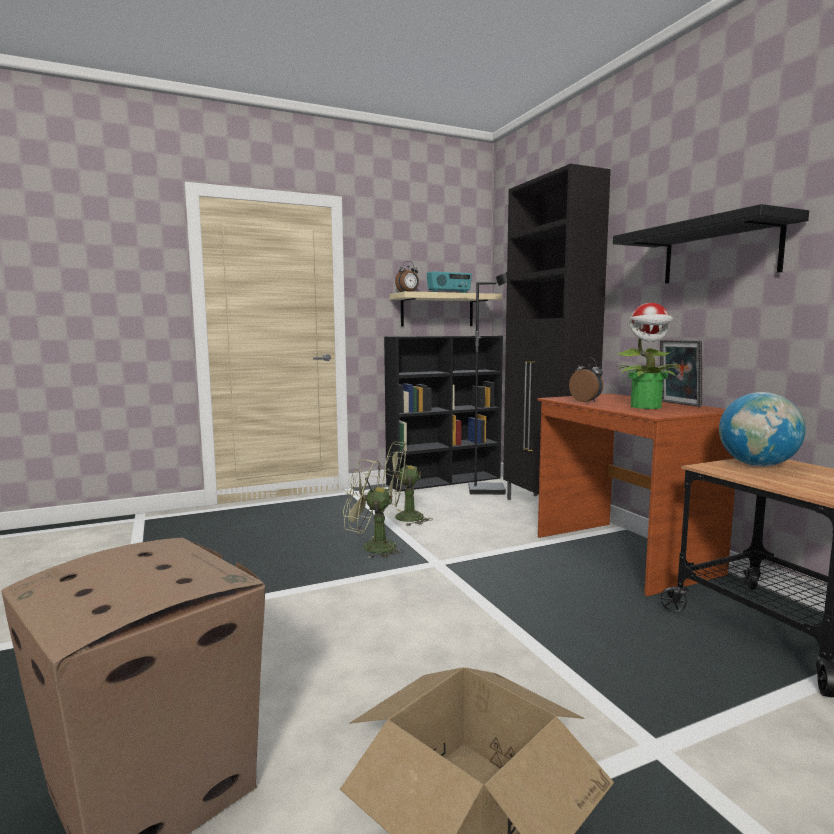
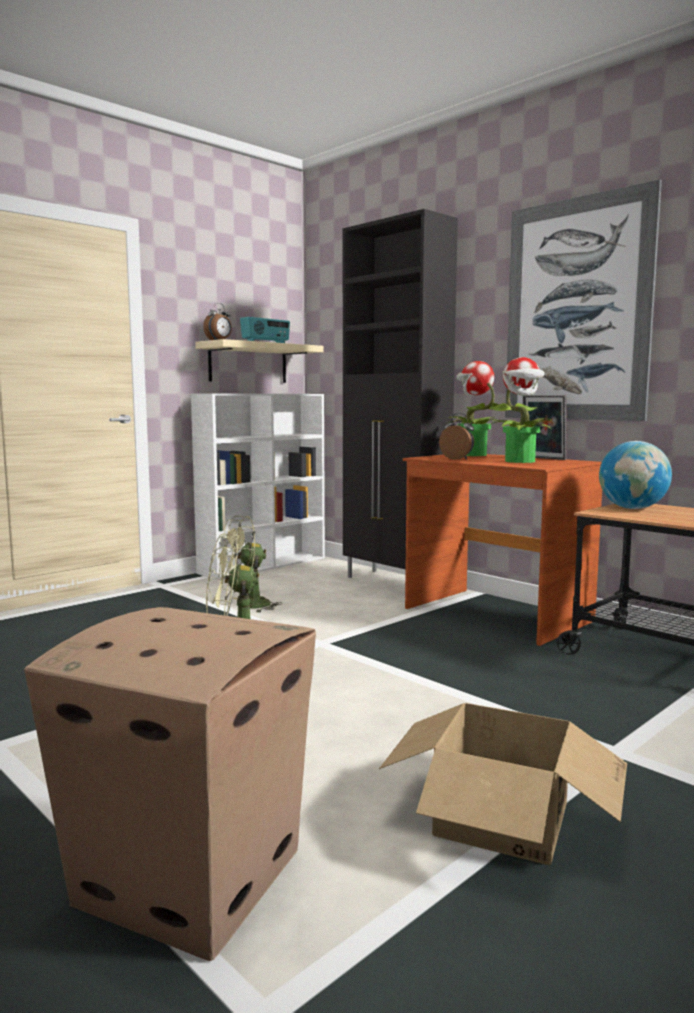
camera: 20 degrees left, 0 degrees up
black bookcase [384,336,503,492] -> white bookcase [191,393,325,580]
black floor lamp [469,272,507,495] -> none
black shelf [613,204,809,284] -> picture [505,179,662,421]
none -> potted plant [446,361,498,456]

